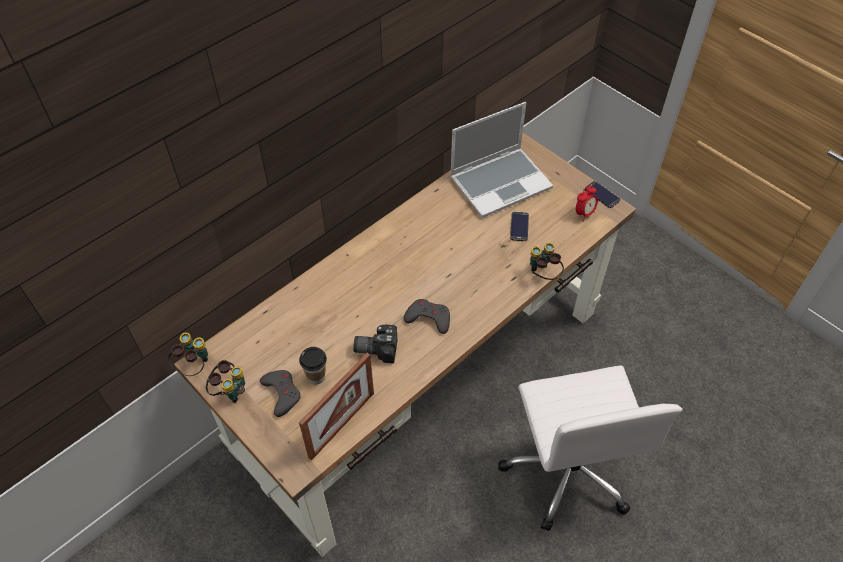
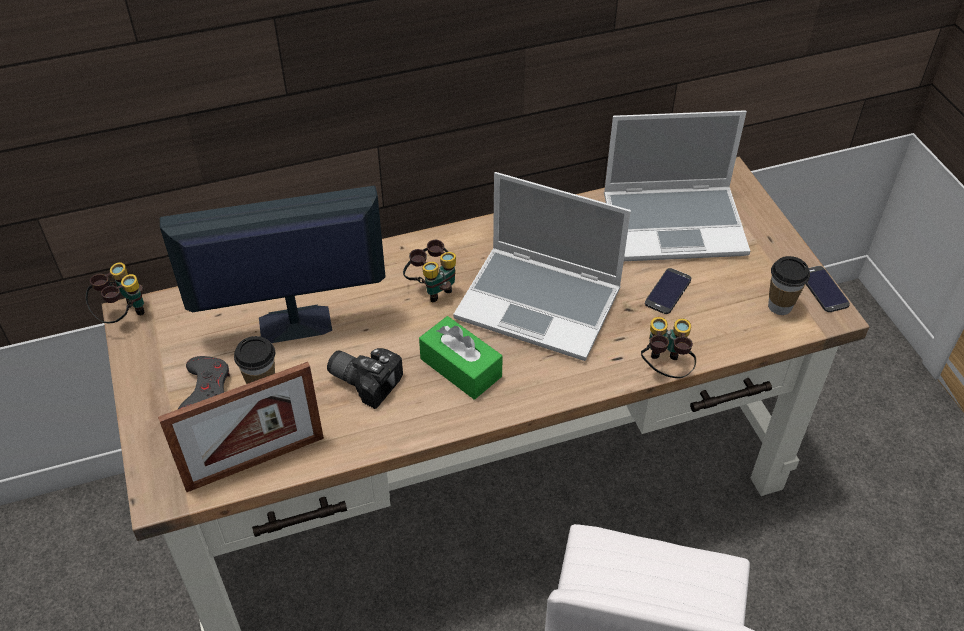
camera: 25 degrees right, 5 degrees down
binoculars [206,360,245,403] -> binoculars moved to [403,240,456,302]
grey game controller [404,299,450,334] -> green tissue box [419,316,503,400]
alarm clock [576,185,598,221] -> cup [768,256,810,315]
none -> monitor [160,186,386,343]
none -> laptop [453,172,631,361]

